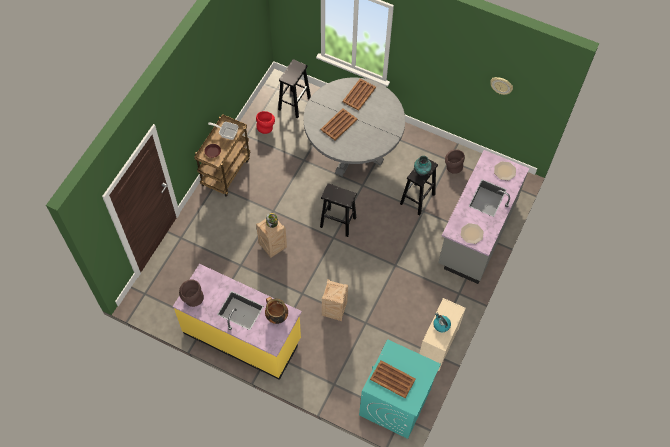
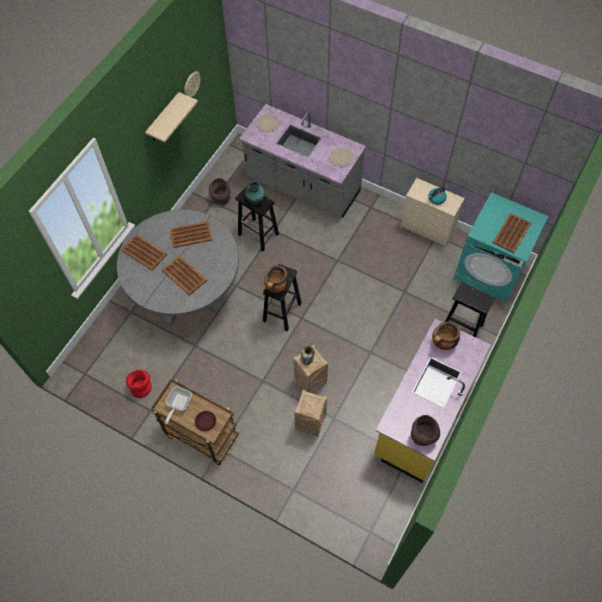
camera: 85 degrees left, 0 degrees up
black stool [278,59,311,118] -> black stool moved to [445,282,495,337]
crate [322,279,348,321] -> crate moved to [294,390,327,437]
none -> beige shelf [145,92,198,142]
none -> brown tray [170,221,212,248]
none -> cooking pot [264,265,289,293]

